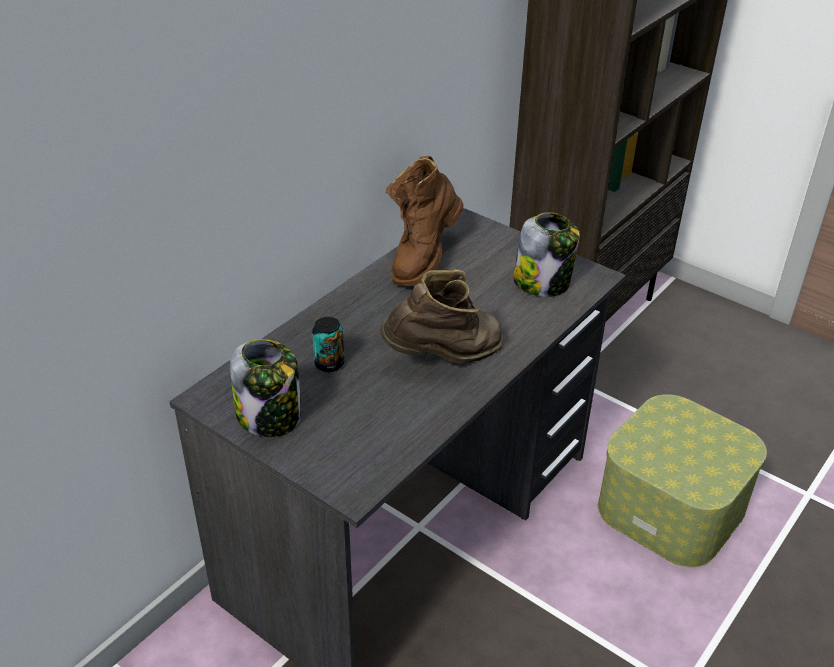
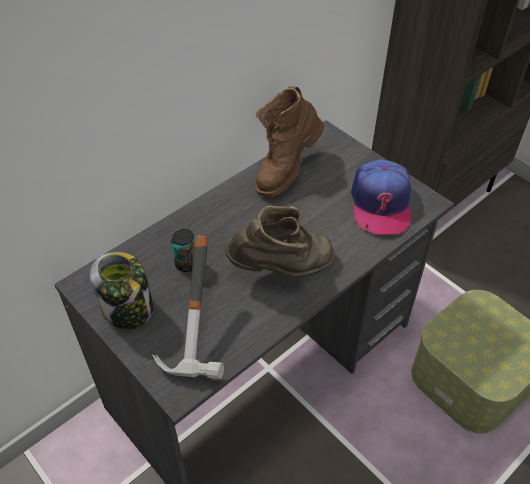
camera: 10 degrees right, 10 degrees up
jar [513,212,580,297] -> cap [351,159,411,235]
none -> hammer [153,236,224,379]

